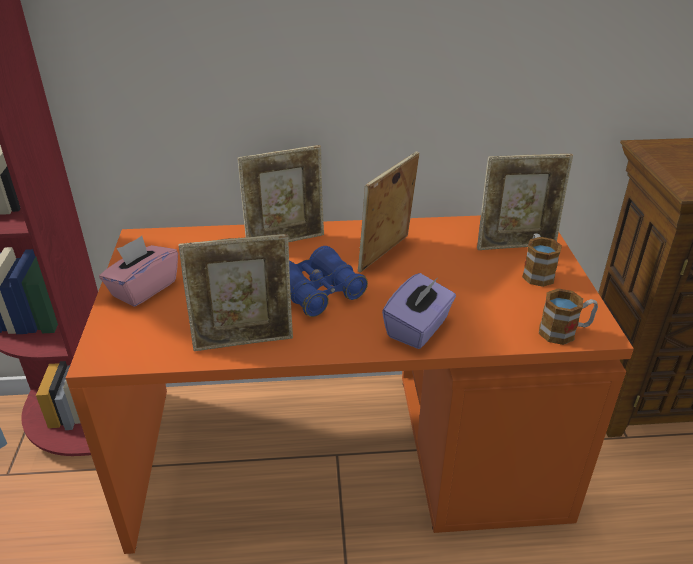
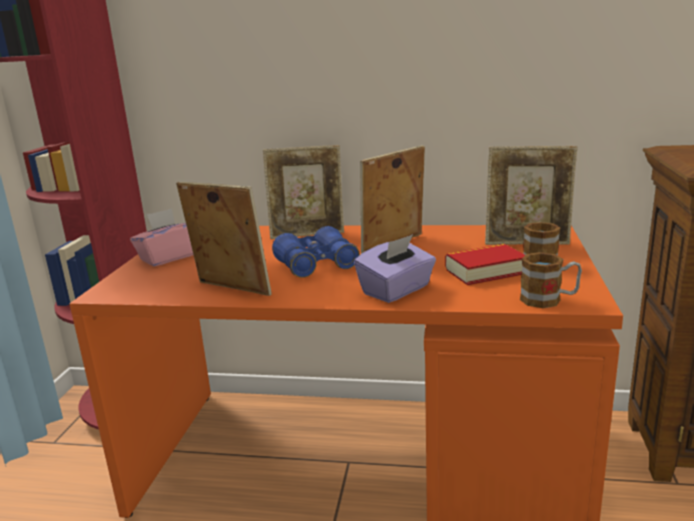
camera: 15 degrees right, 15 degrees down
picture frame [179,234,293,351] -> picture frame turned 150 degrees counterclockwise [176,182,272,296]
none -> book [445,244,525,285]

